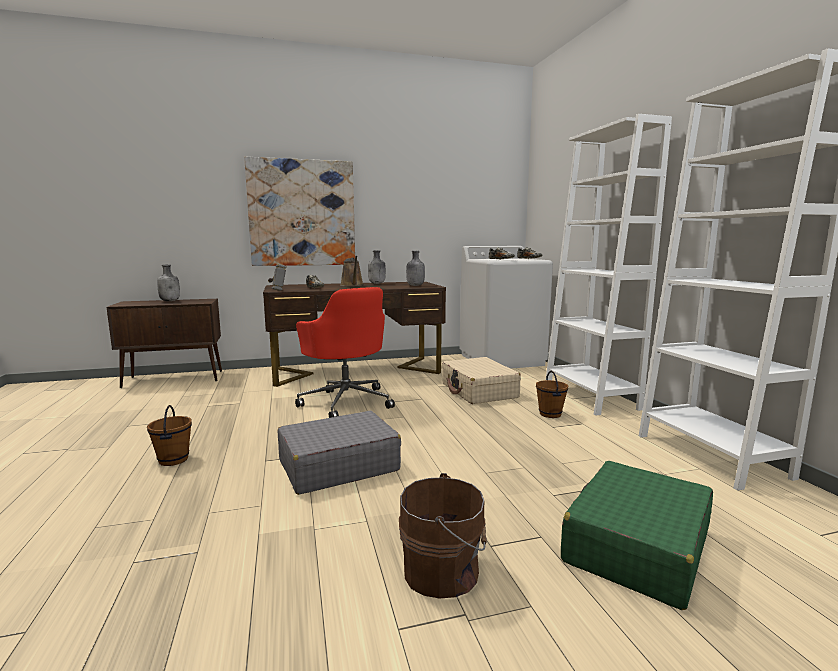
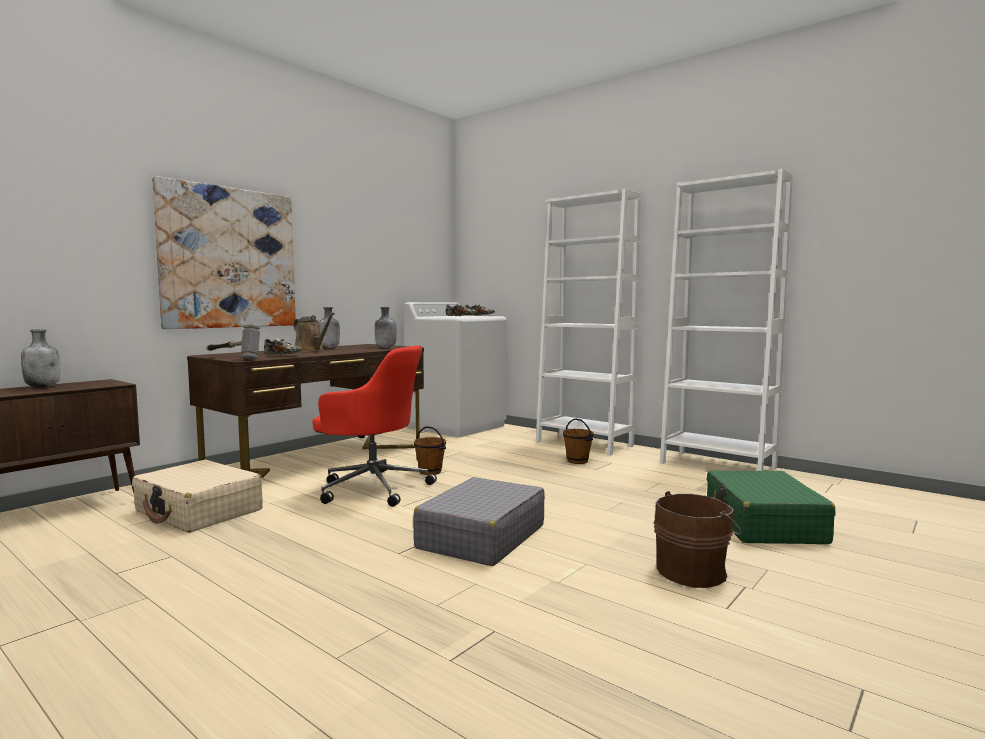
camera: 35 degrees left, 5 degrees down
brown bucket [147,405,192,466] -> brown bucket moved to [414,426,446,475]
beige suitcase [442,357,521,404] -> beige suitcase moved to [132,460,263,533]

